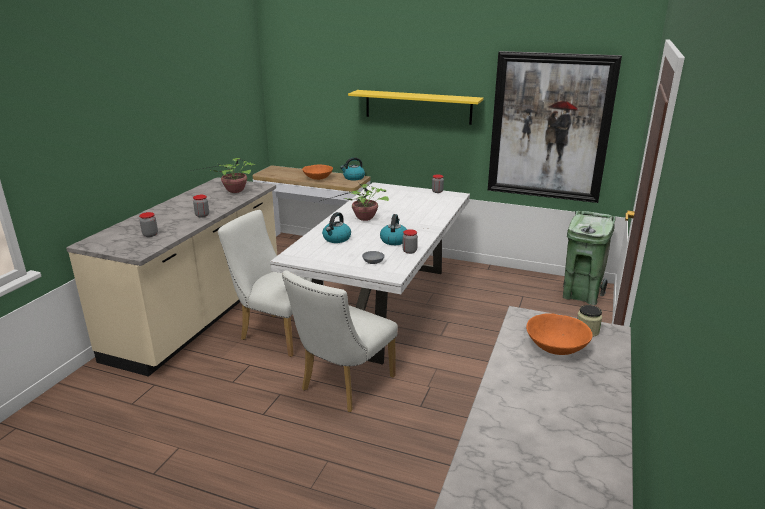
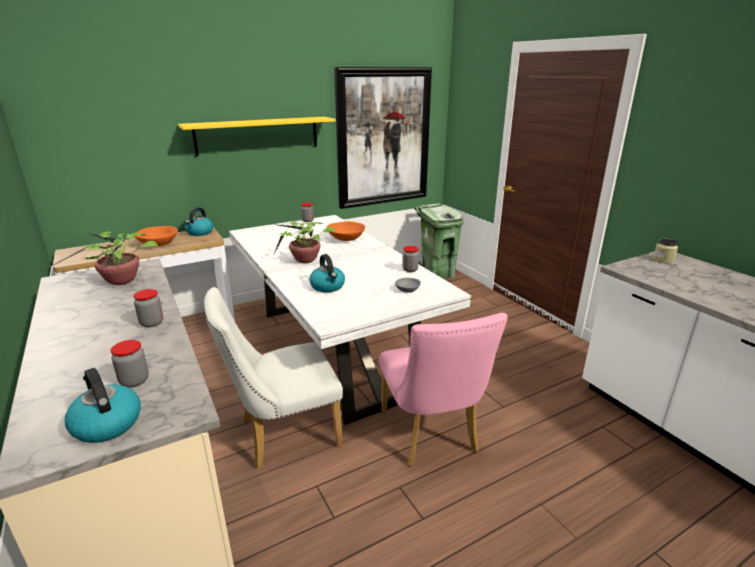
camera: 50 degrees left, 0 degrees up
white chair [282,270,398,412] -> pink chair [379,313,508,466]
kettle [380,214,407,245] -> kettle moved to [65,368,141,443]
orange bowl [526,313,592,355] -> orange bowl moved to [326,221,365,241]

